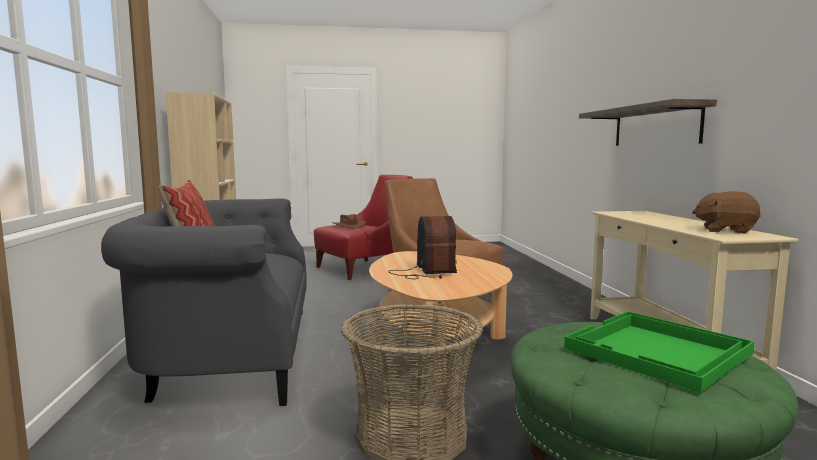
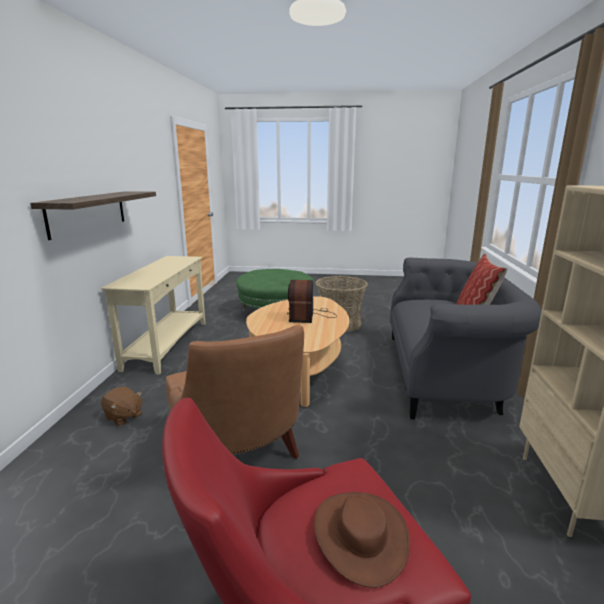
camera: 165 degrees left, 10 degrees up
green tray [564,311,755,393] -> none
brown plush toy [692,191,760,234] -> brown plush toy moved to [101,387,142,426]

